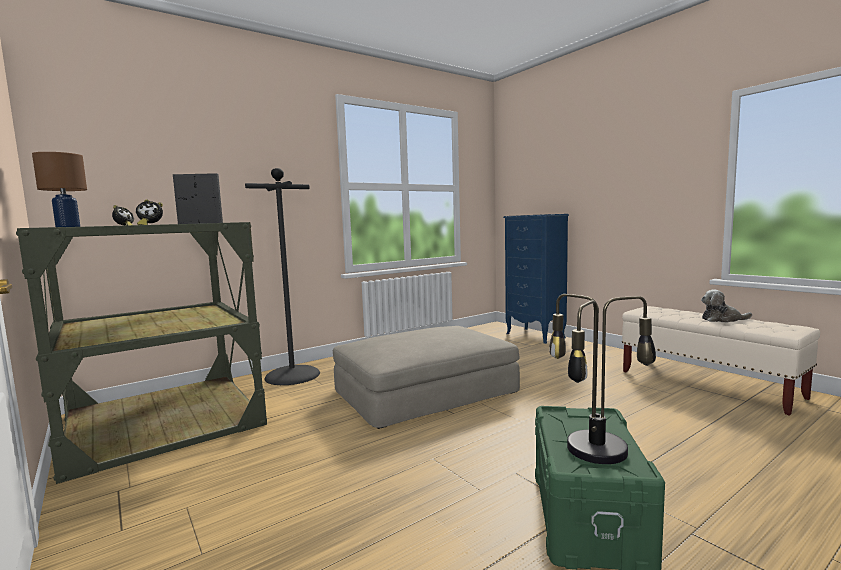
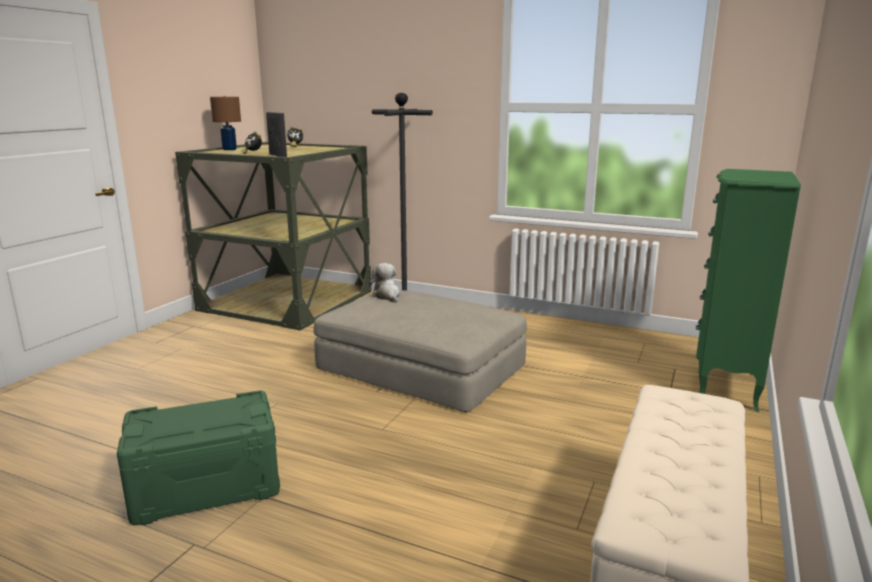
camera: 60 degrees right, 10 degrees up
blue dresser [503,214,569,344] -> green dresser [696,169,801,412]
table lamp [549,294,656,464] -> none
plush toy [701,290,752,323] -> plush toy moved to [369,263,401,303]

